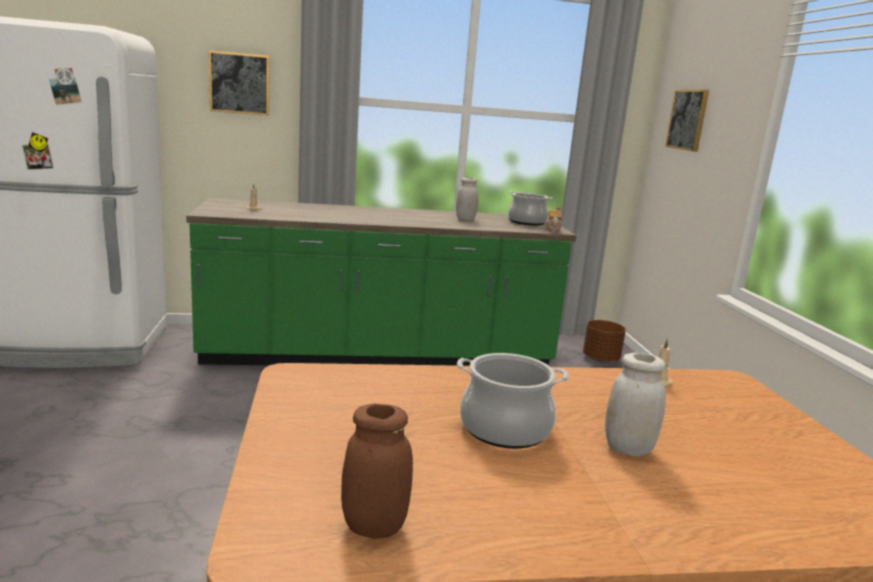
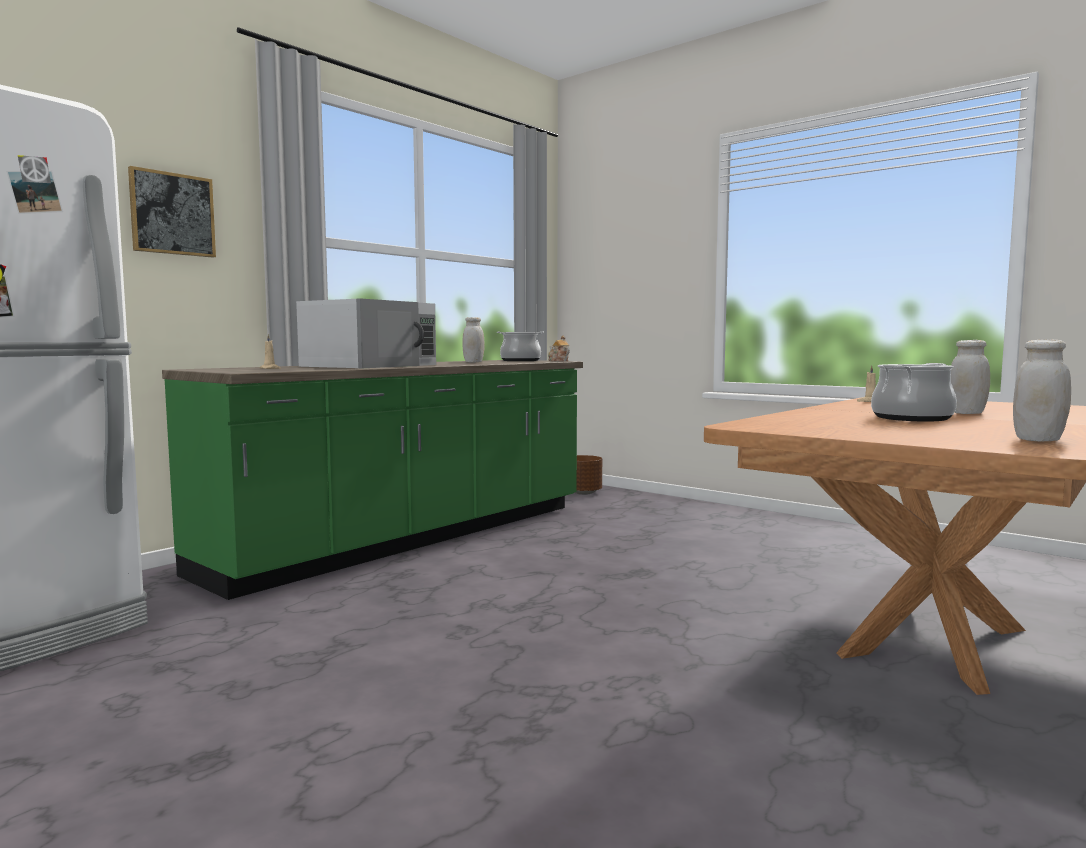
camera: 40 degrees left, 10 degrees down
brown jar [341,404,413,539] -> white jar [1013,339,1071,441]
picture [665,89,709,152] -> none
none -> white microwave [296,299,436,368]

